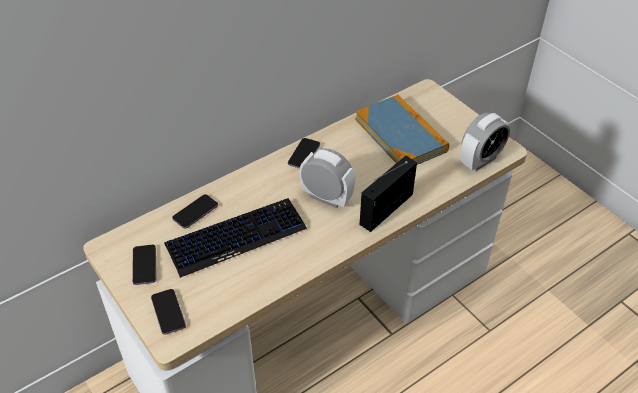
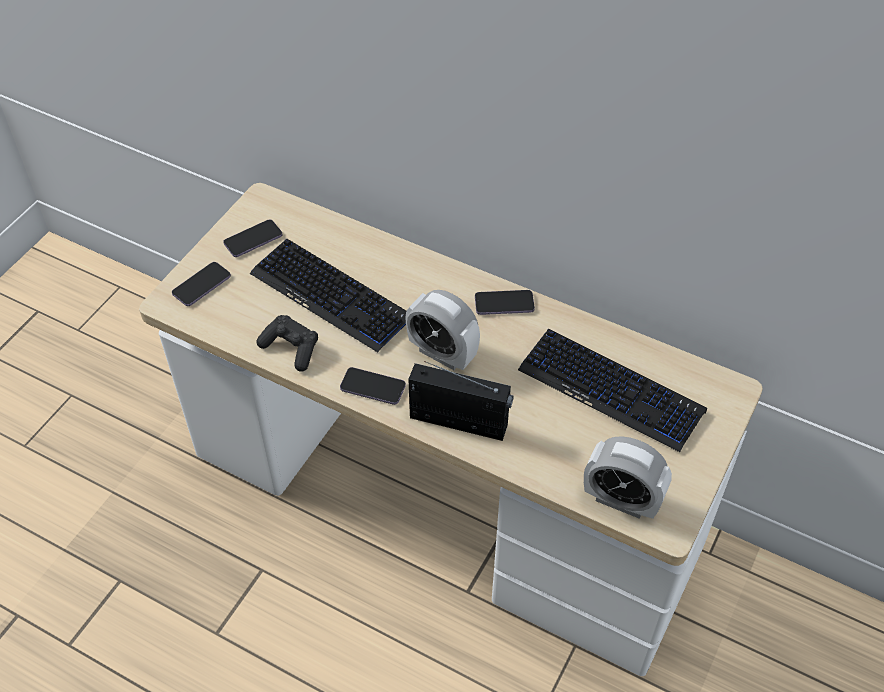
camera: 65 degrees right, 5 degrees up
phone [172,194,218,229] -> phone moved to [340,367,406,405]
alarm clock [300,149,355,208] -> alarm clock turned 120 degrees clockwise [405,290,480,370]
book [355,95,449,165] -> keyboard [518,329,707,452]
none -> black game controller [256,315,318,372]

